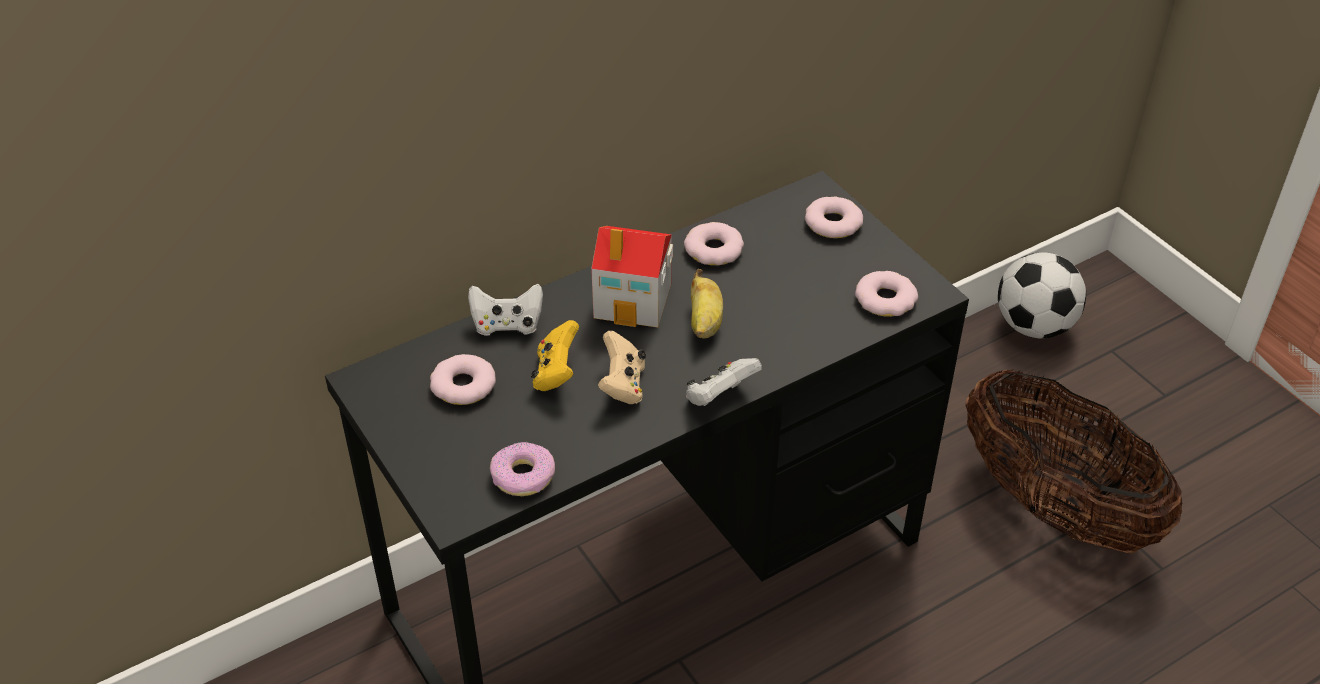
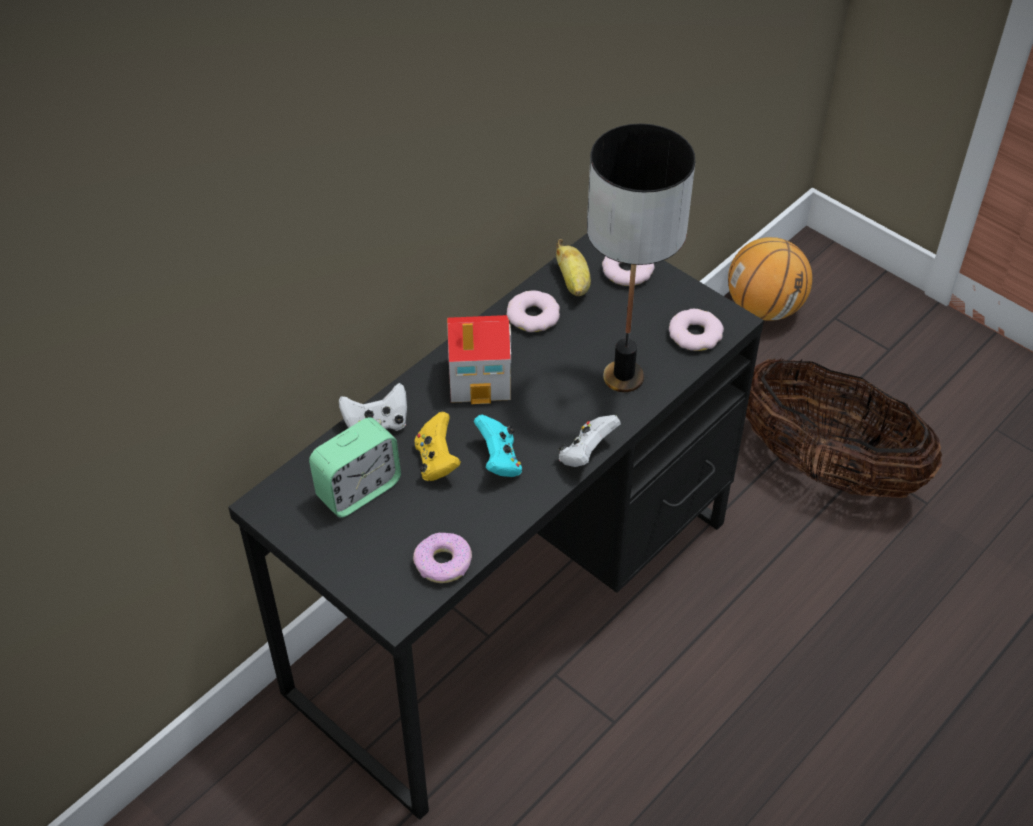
camera: 15 degrees left, 5 degrees up
donut [430,354,496,405] -> alarm clock [309,417,401,518]
beige game controller [598,331,646,404] -> turquoise game controller [474,415,522,477]
banana [691,269,723,339] -> banana moved to [556,239,591,296]
football [998,252,1086,339] -> basketball [728,237,812,321]
none -> table lamp [587,123,695,392]

